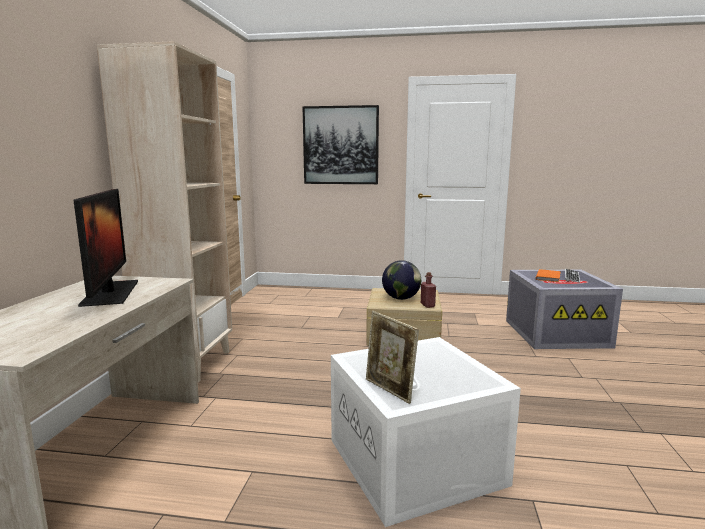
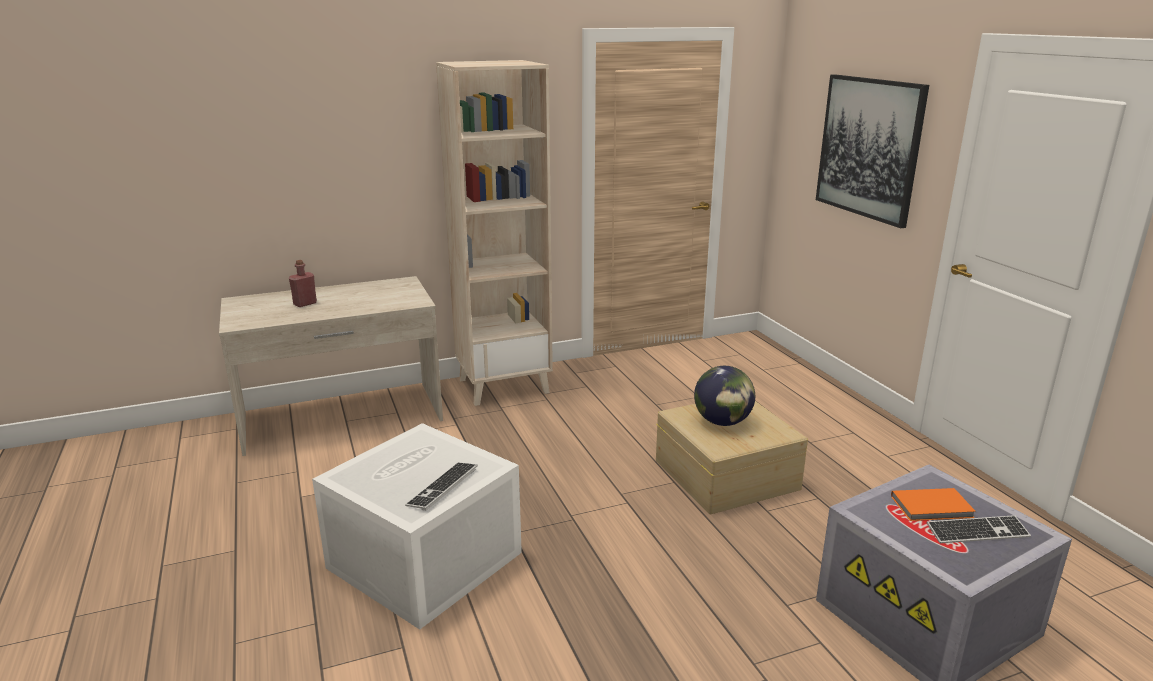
camera: 60 degrees right, 10 degrees up
monitor [74,189,138,307] -> none
picture frame [366,311,419,404] -> none
red bottle [421,272,436,308] -> red bottle moved to [289,260,317,307]
none -> keyboard [405,462,477,511]

